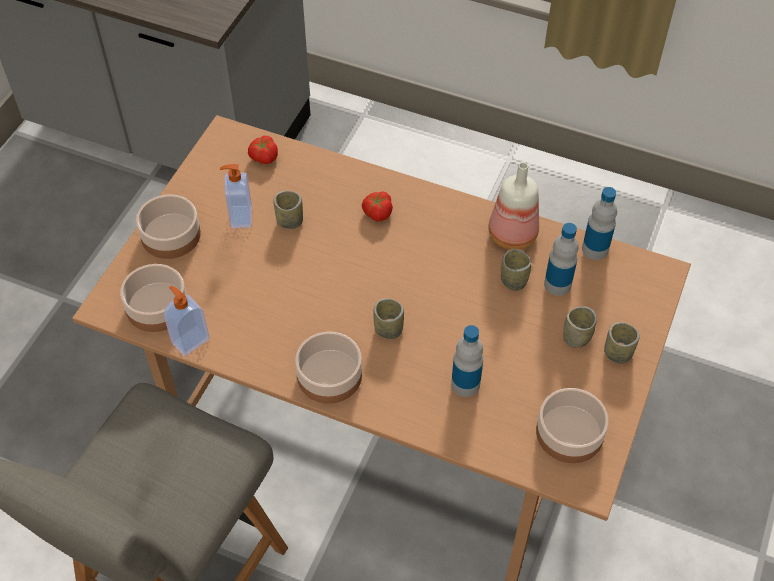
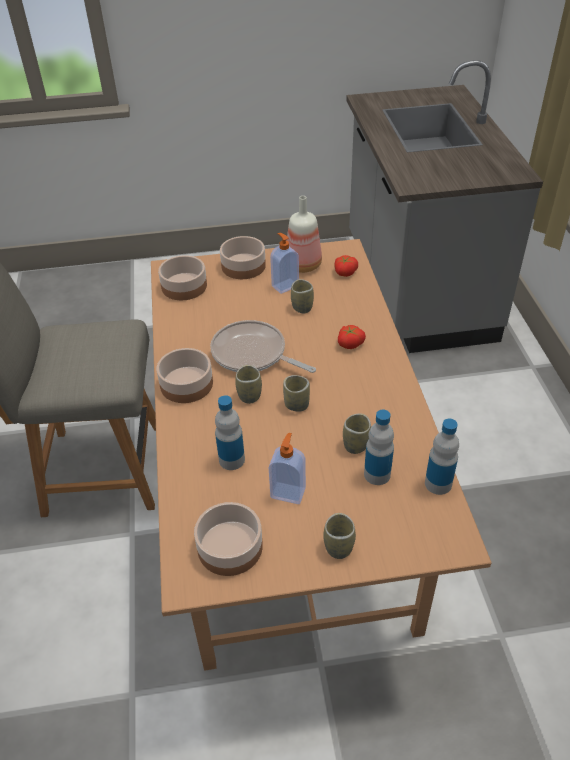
camera: 60 degrees right, 10 degrees down
soap dispenser [164,286,210,356] -> soap dispenser moved to [269,433,306,504]
bottle [488,162,539,250] -> bottle moved to [286,196,322,273]
cup [563,306,597,348] -> cup moved to [283,375,310,412]
none -> frying pan [210,320,316,373]

